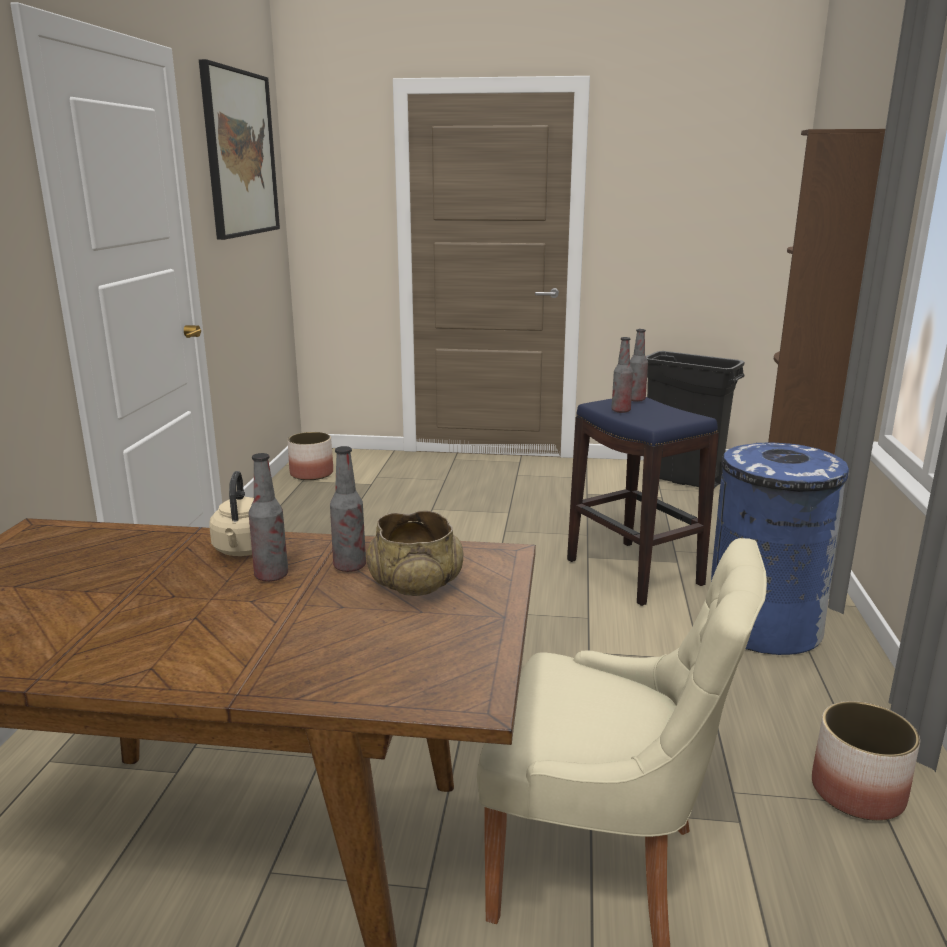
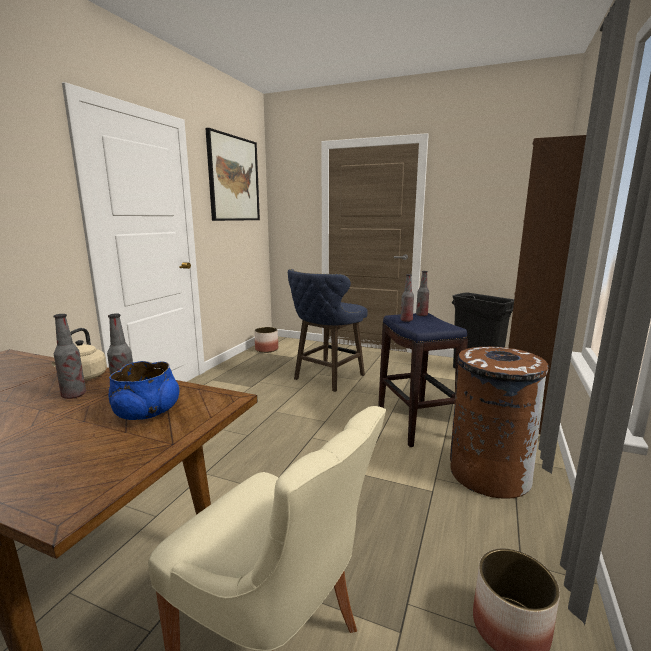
camera: 15 degrees right, 5 degrees down
beige bowl [366,511,463,596] -> blue bowl [108,361,179,420]
blue trash can [711,443,849,655] -> brown trash can [450,346,548,499]
none -> blue stool [288,269,368,392]

